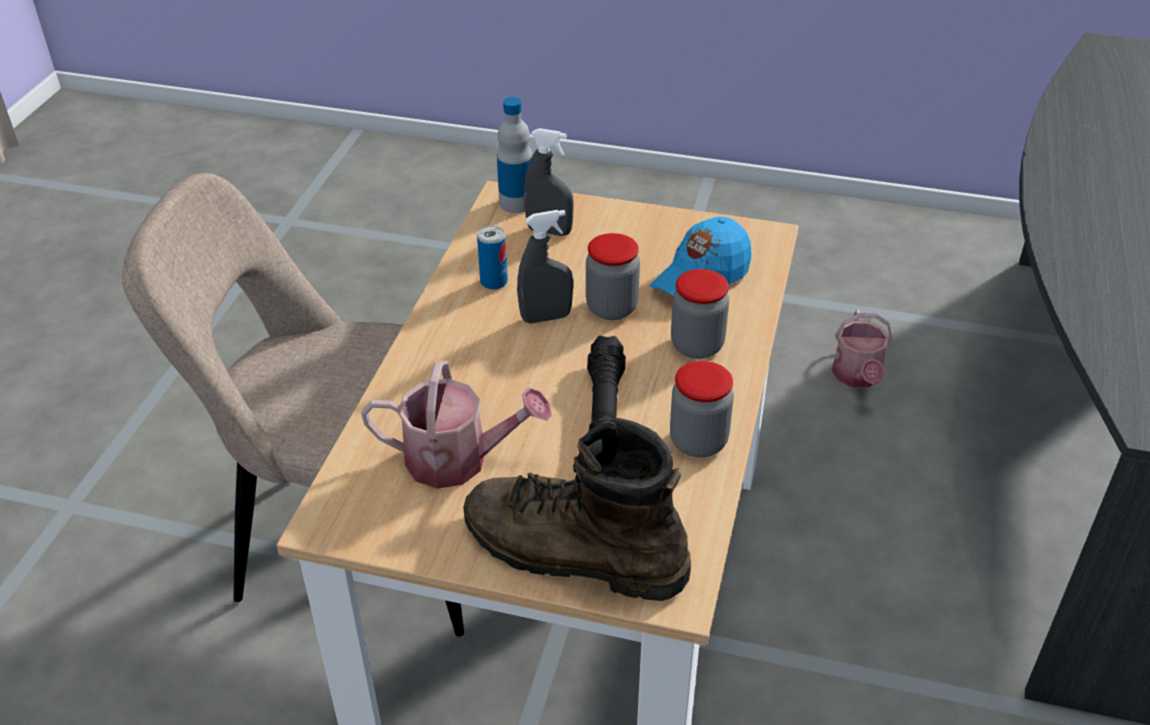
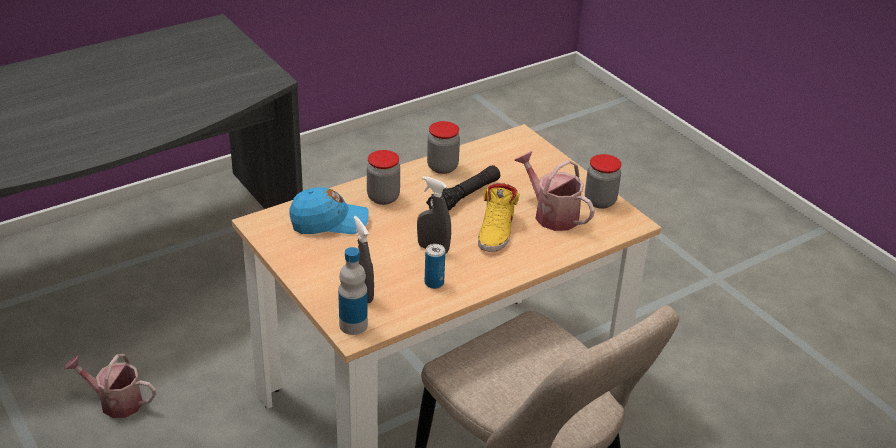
camera: 140 degrees left, 5 degrees down
brown boot [463,417,691,601] -> none
jar [586,233,640,320] -> jar moved to [585,154,621,209]
watering can [832,310,892,387] -> watering can turned 120 degrees counterclockwise [64,354,156,418]
none -> yellow shoe [478,184,520,252]

